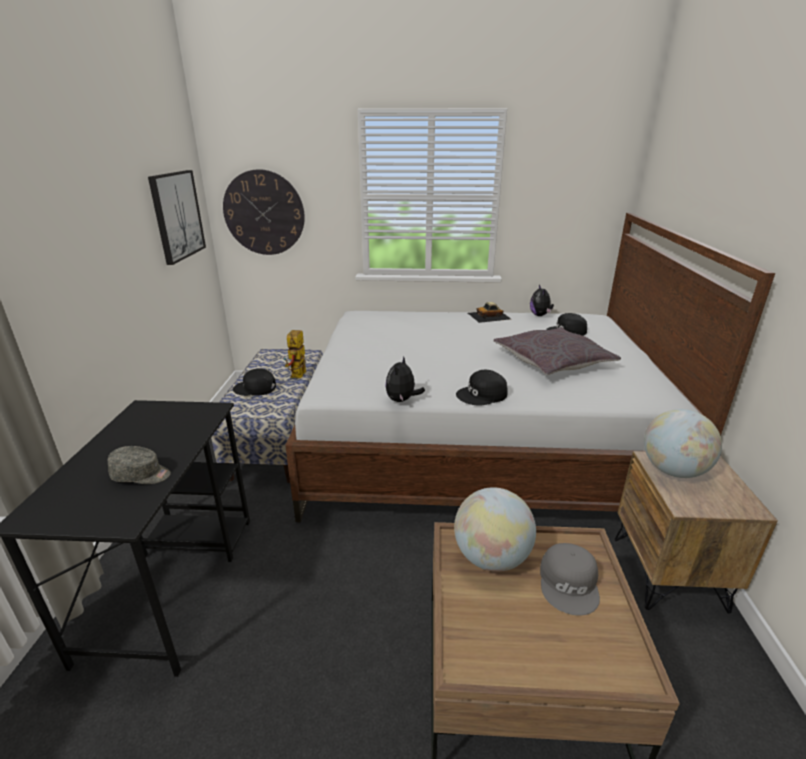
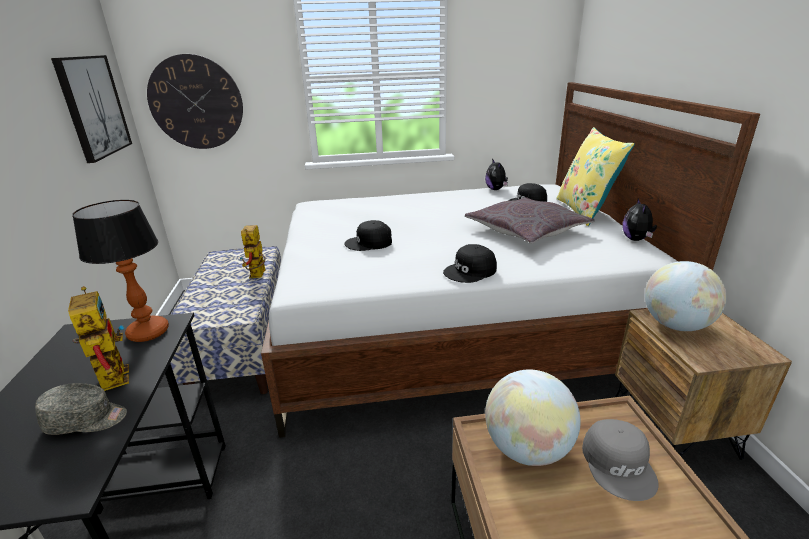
camera: 10 degrees left, 0 degrees up
black cap [233,368,276,396] -> black cap moved to [344,220,392,251]
plush toy [385,356,425,402] -> plush toy moved to [623,199,657,241]
toy car [468,302,511,323] -> none
none -> toy robot [68,286,129,391]
none -> table lamp [72,200,169,342]
none -> yellow pillow [556,127,635,226]

